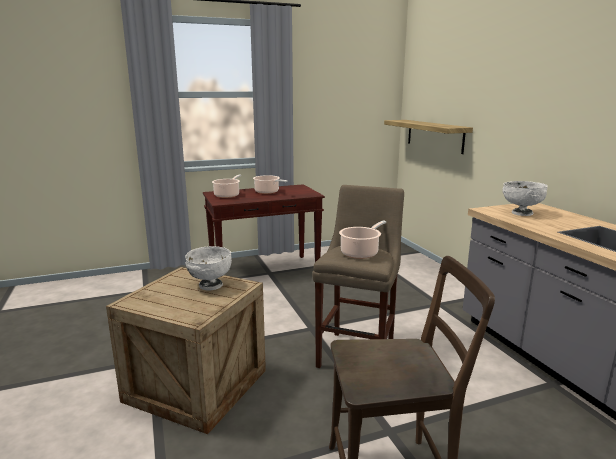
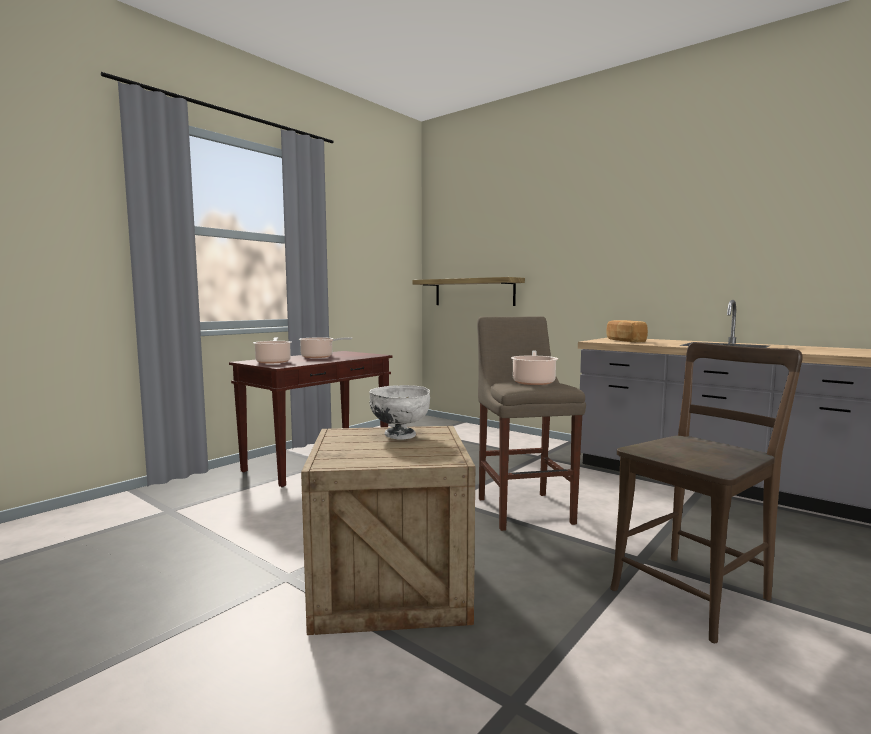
camera: 30 degrees left, 10 degrees down
white bowl [502,181,548,216] -> bread [606,320,648,342]

